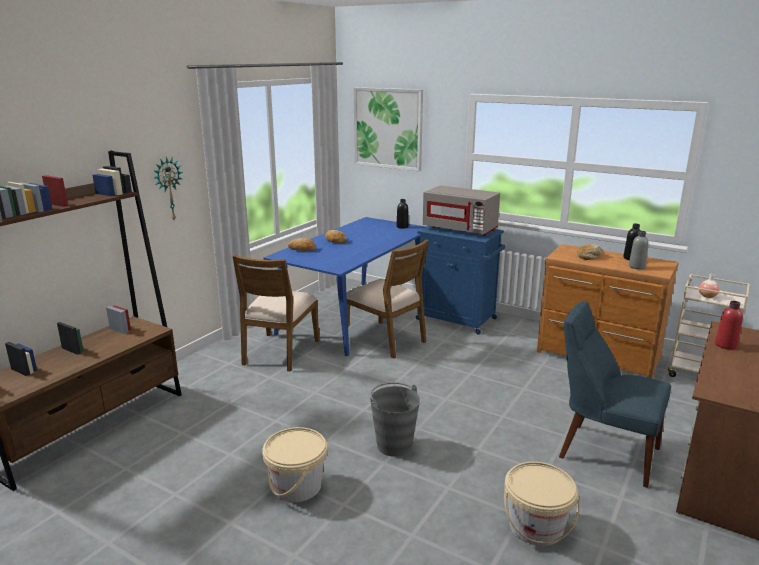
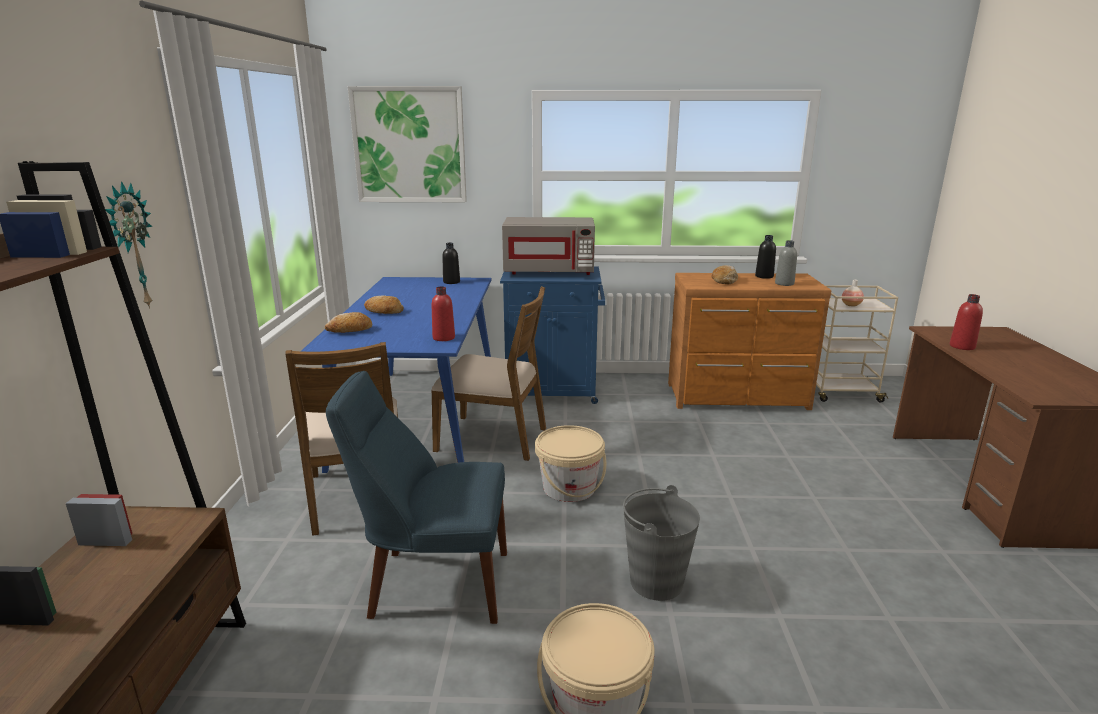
camera: 30 degrees left, 0 degrees up
beige bucket [504,462,580,546] -> beige bucket moved to [535,425,606,502]
blue chair [559,301,671,488] -> blue chair moved to [326,371,507,624]
none -> red bottle [432,286,455,341]

